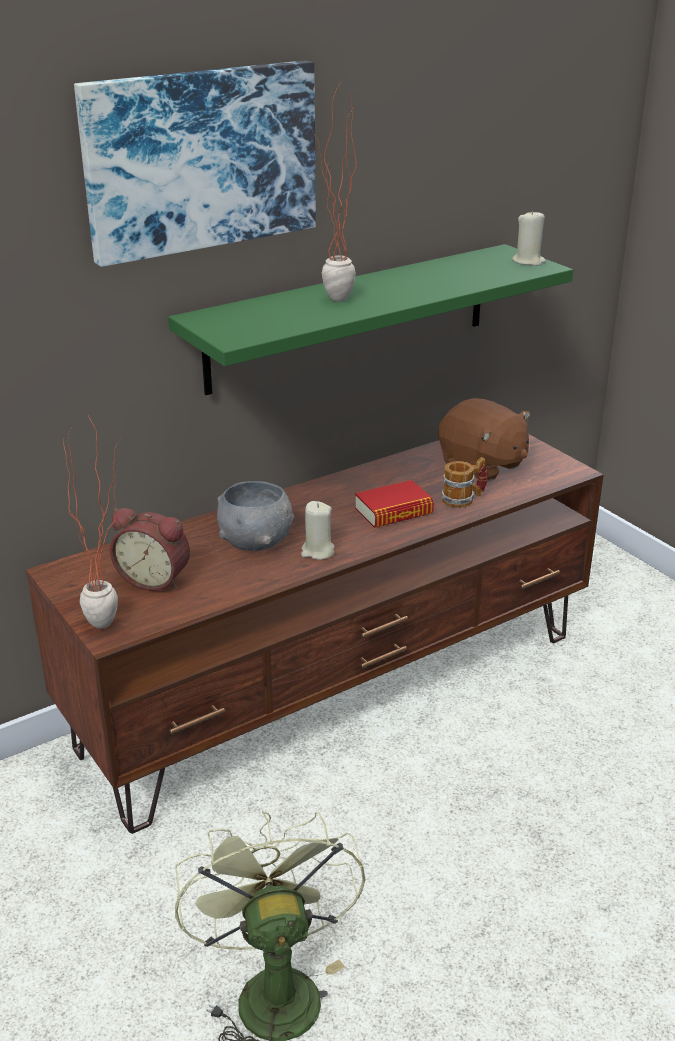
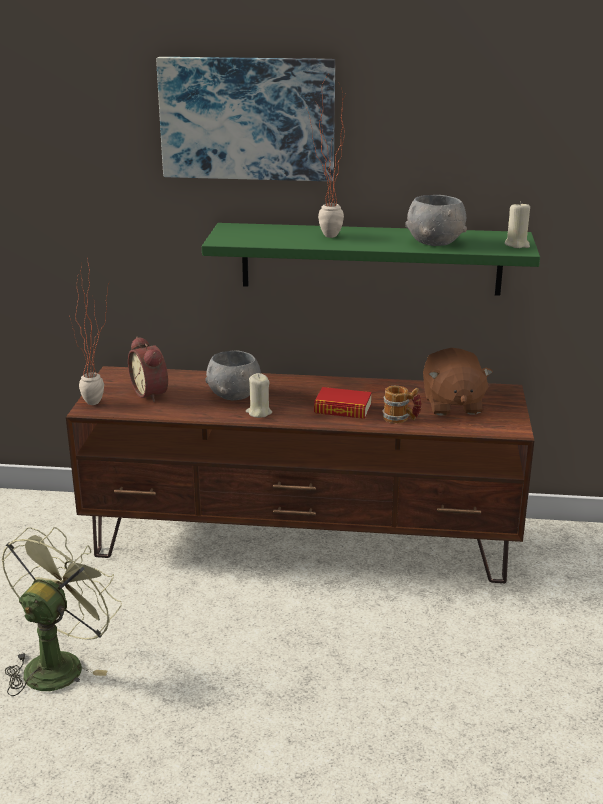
camera: 40 degrees right, 5 degrees down
none -> grey bowl [405,195,467,246]

